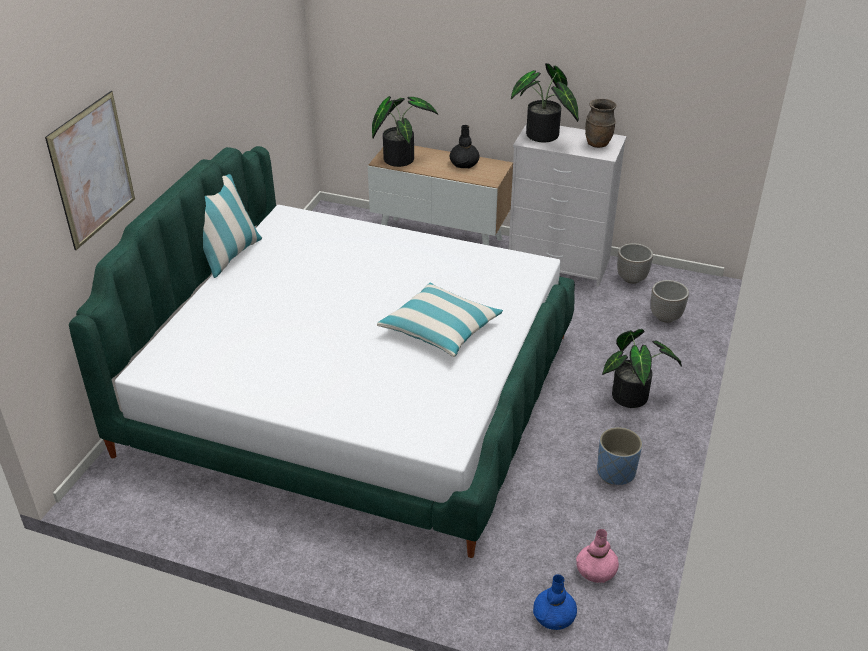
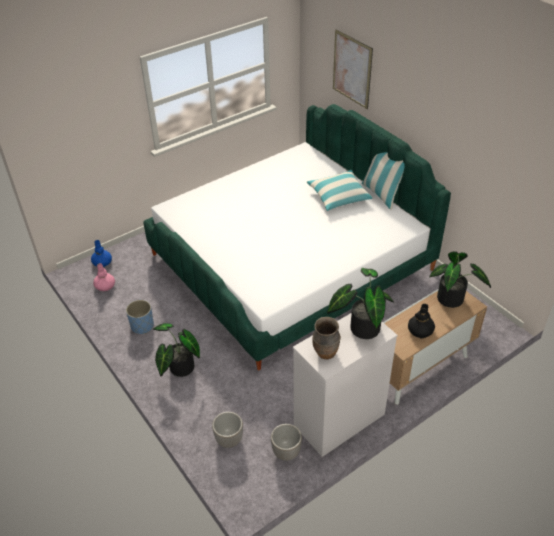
camera: 125 degrees right, 5 degrees up
pillow [377,282,503,357] -> pillow moved to [307,170,372,211]

